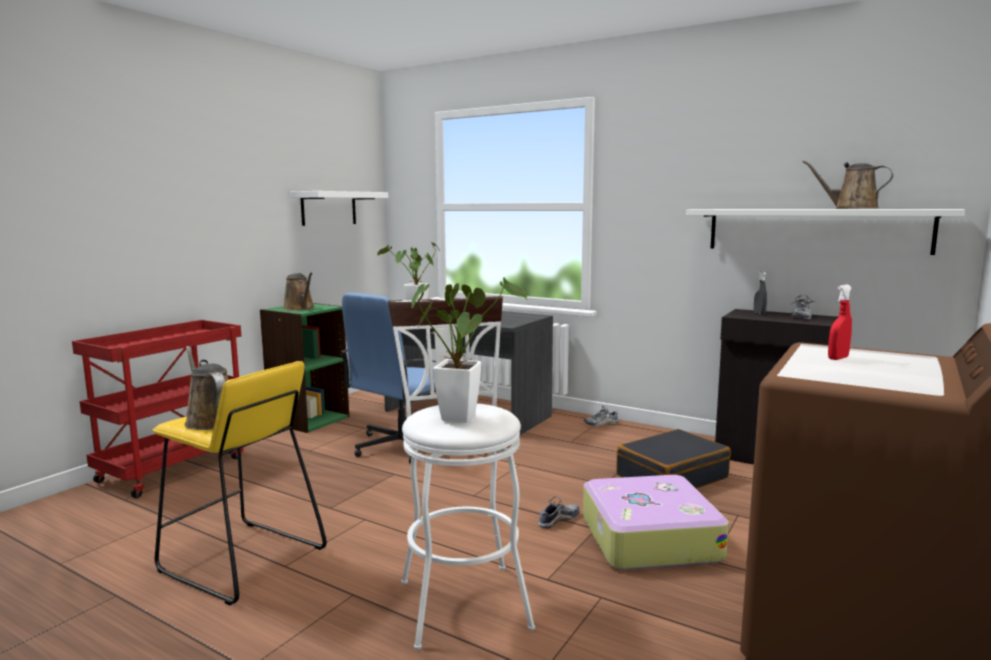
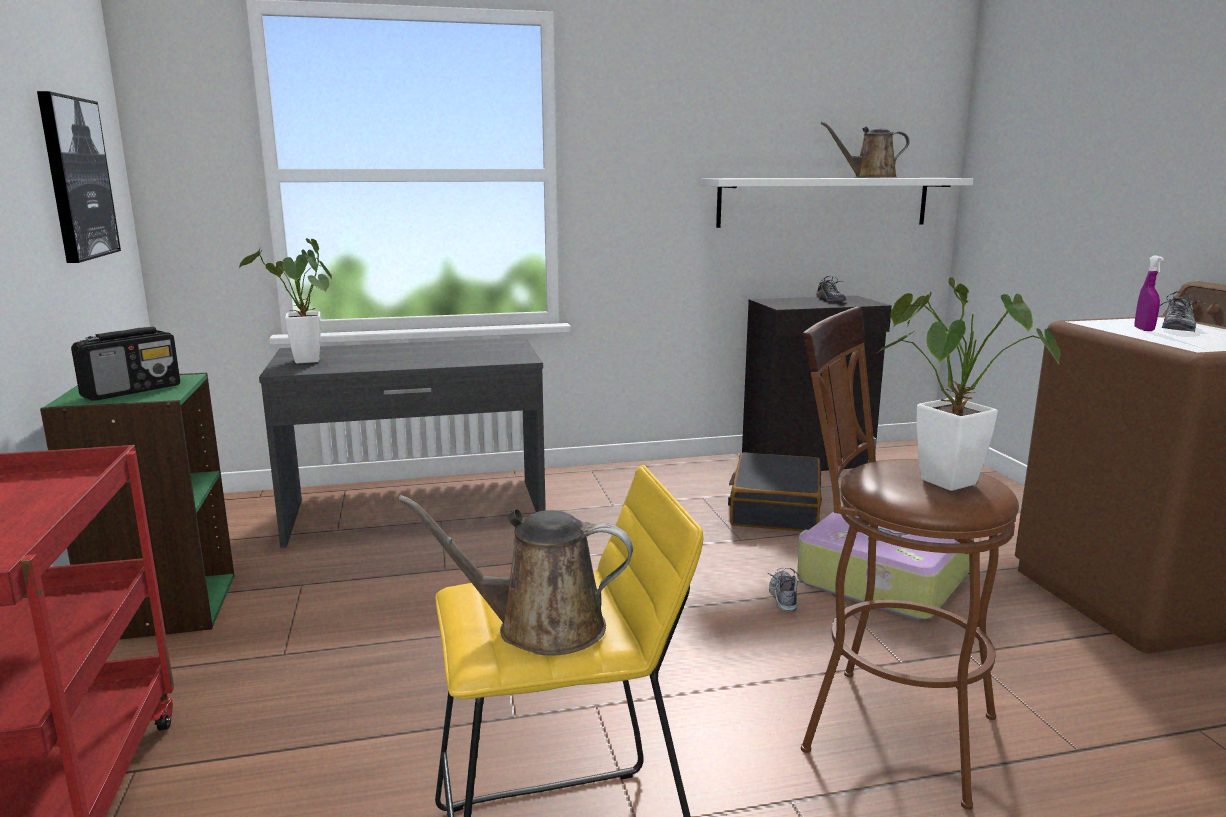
camera: 45 degrees left, 5 degrees up
brown watering can [283,273,314,311] -> radio [71,327,180,401]
white shelf [290,191,388,226] -> picture [37,91,121,263]
blue office chair [340,293,436,464] -> none
white stool [388,296,535,650] -> brown stool [801,307,1019,810]
shoe [584,406,619,427] -> shoe moved to [1160,291,1205,332]
grey spray bottle [754,271,767,314] -> none
red spray bottle [828,285,852,360] -> purple spray bottle [1134,255,1164,331]

